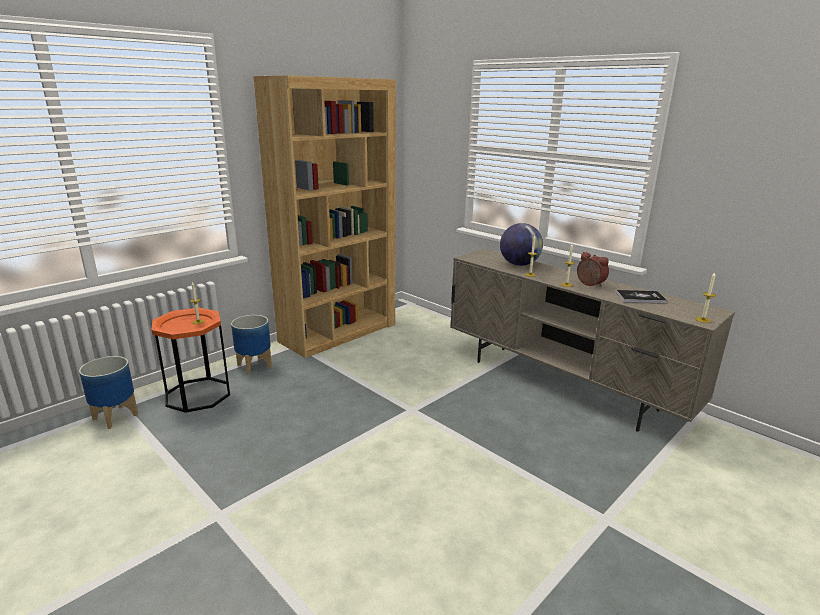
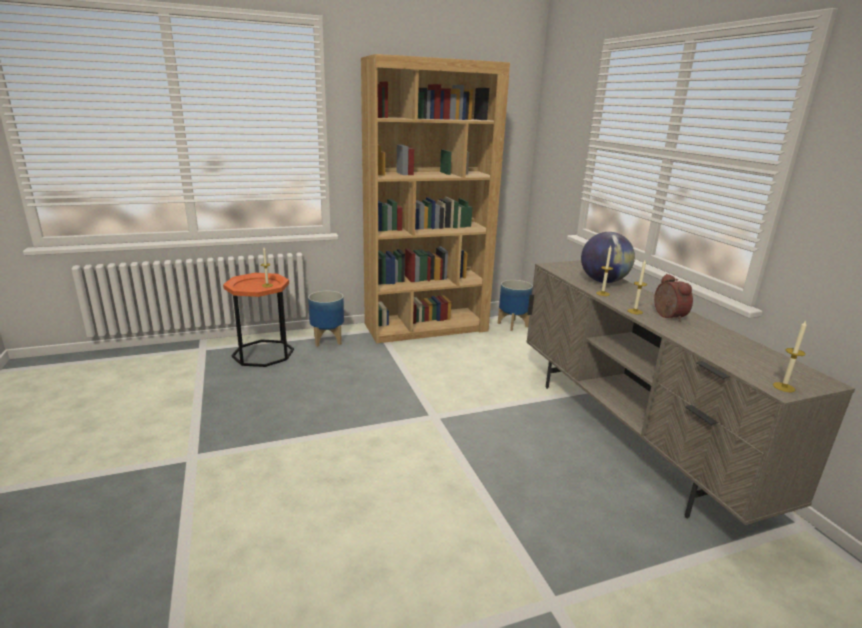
camera: 25 degrees right, 0 degrees up
planter [79,356,138,429] -> planter moved to [498,280,533,331]
book [616,290,668,304] -> none

